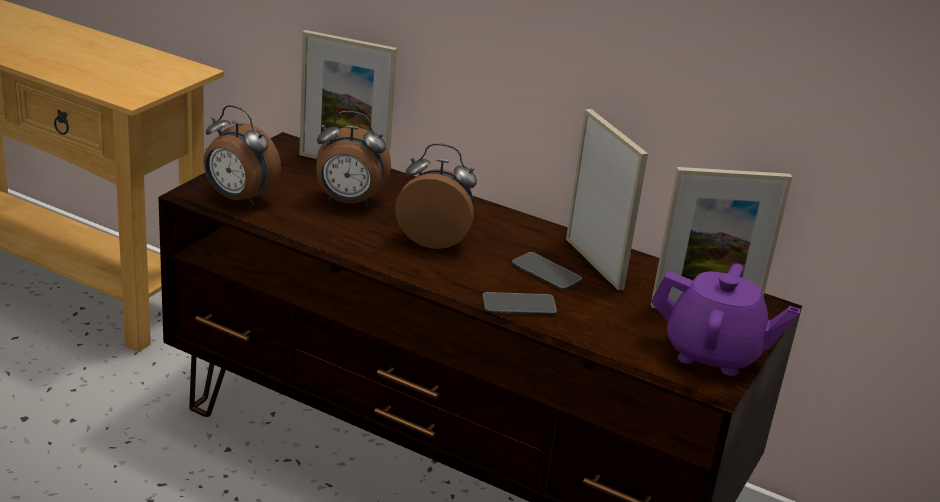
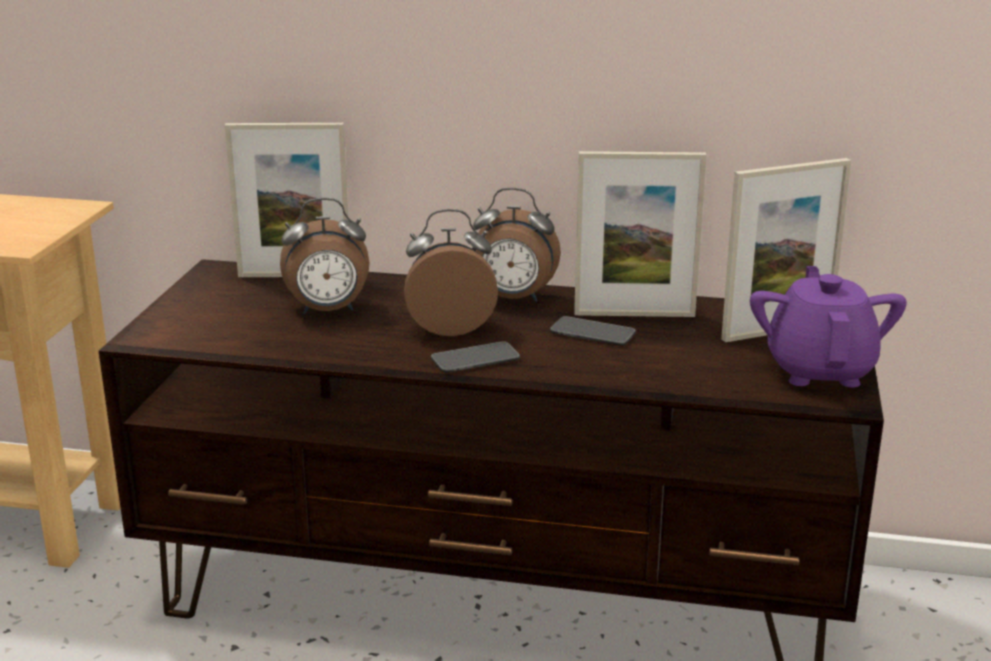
camera: 15 degrees left, 5 degrees down
alarm clock [203,105,281,206] -> alarm clock moved to [473,188,561,302]
phone [482,292,557,315] -> phone moved to [431,341,520,373]
picture frame [566,109,648,291] -> picture frame turned 135 degrees clockwise [574,151,706,317]
purple teapot [651,263,800,376] -> purple teapot turned 90 degrees counterclockwise [750,266,907,387]

